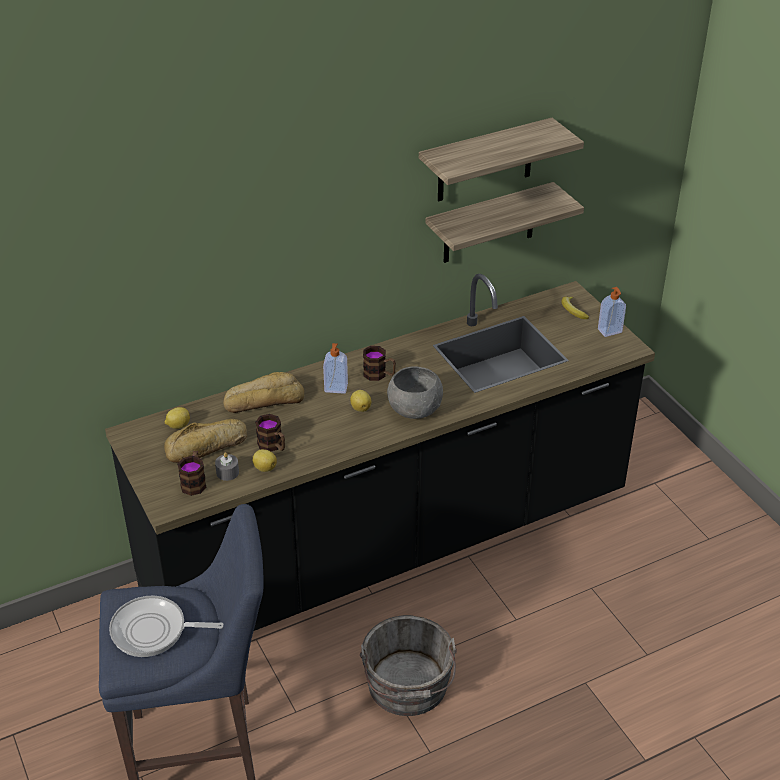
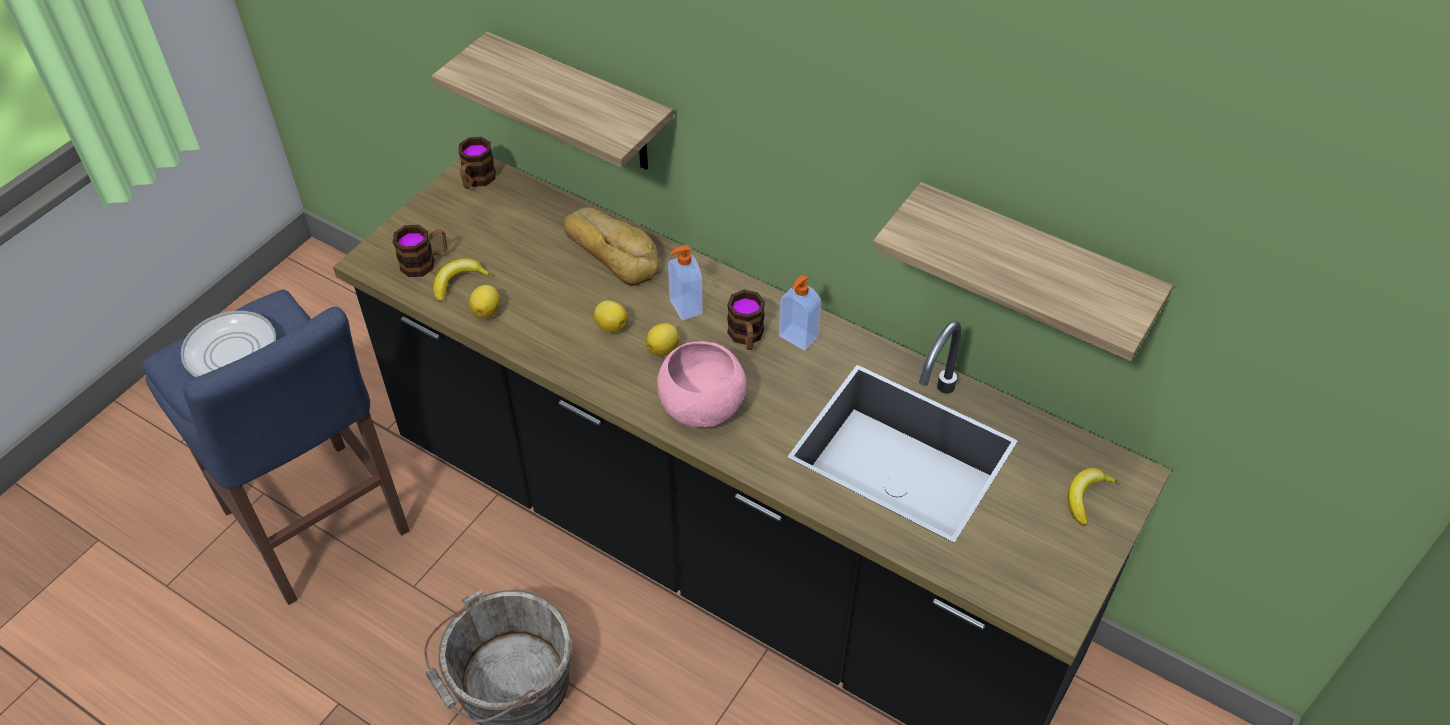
camera: 60 degrees right, 10 degrees up
bread [164,419,247,463] -> none
lemon [165,407,190,429] -> lemon moved to [594,300,628,333]
grey candle [215,452,239,481] -> banana [433,258,491,302]
mug [255,414,285,451] -> mug moved to [458,137,496,189]
grey bowl [387,366,443,419] -> pink bowl [657,341,746,428]
shelf [419,118,584,201] -> shelf moved to [432,32,673,170]
soap dispenser [598,287,626,337] -> soap dispenser moved to [779,274,821,350]

